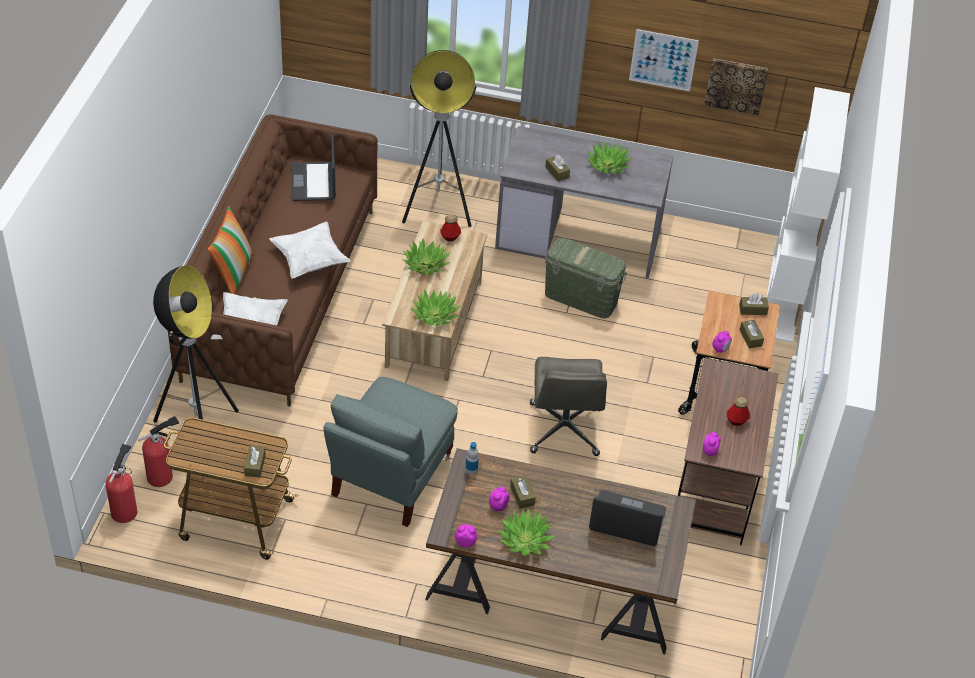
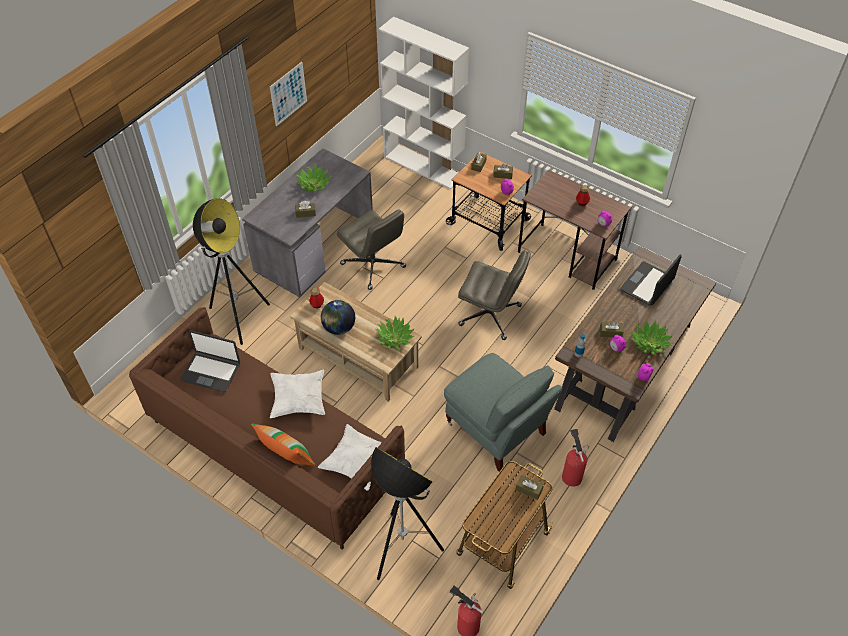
camera: 65 degrees left, 5 degrees up
fire extinguisher [138,416,179,487] -> fire extinguisher moved to [562,429,589,487]
potted plant [402,238,450,275] -> globe [321,300,355,335]
green storage box [544,238,627,319] -> grey office chair [337,209,406,290]
picture [704,58,769,115] -> none

